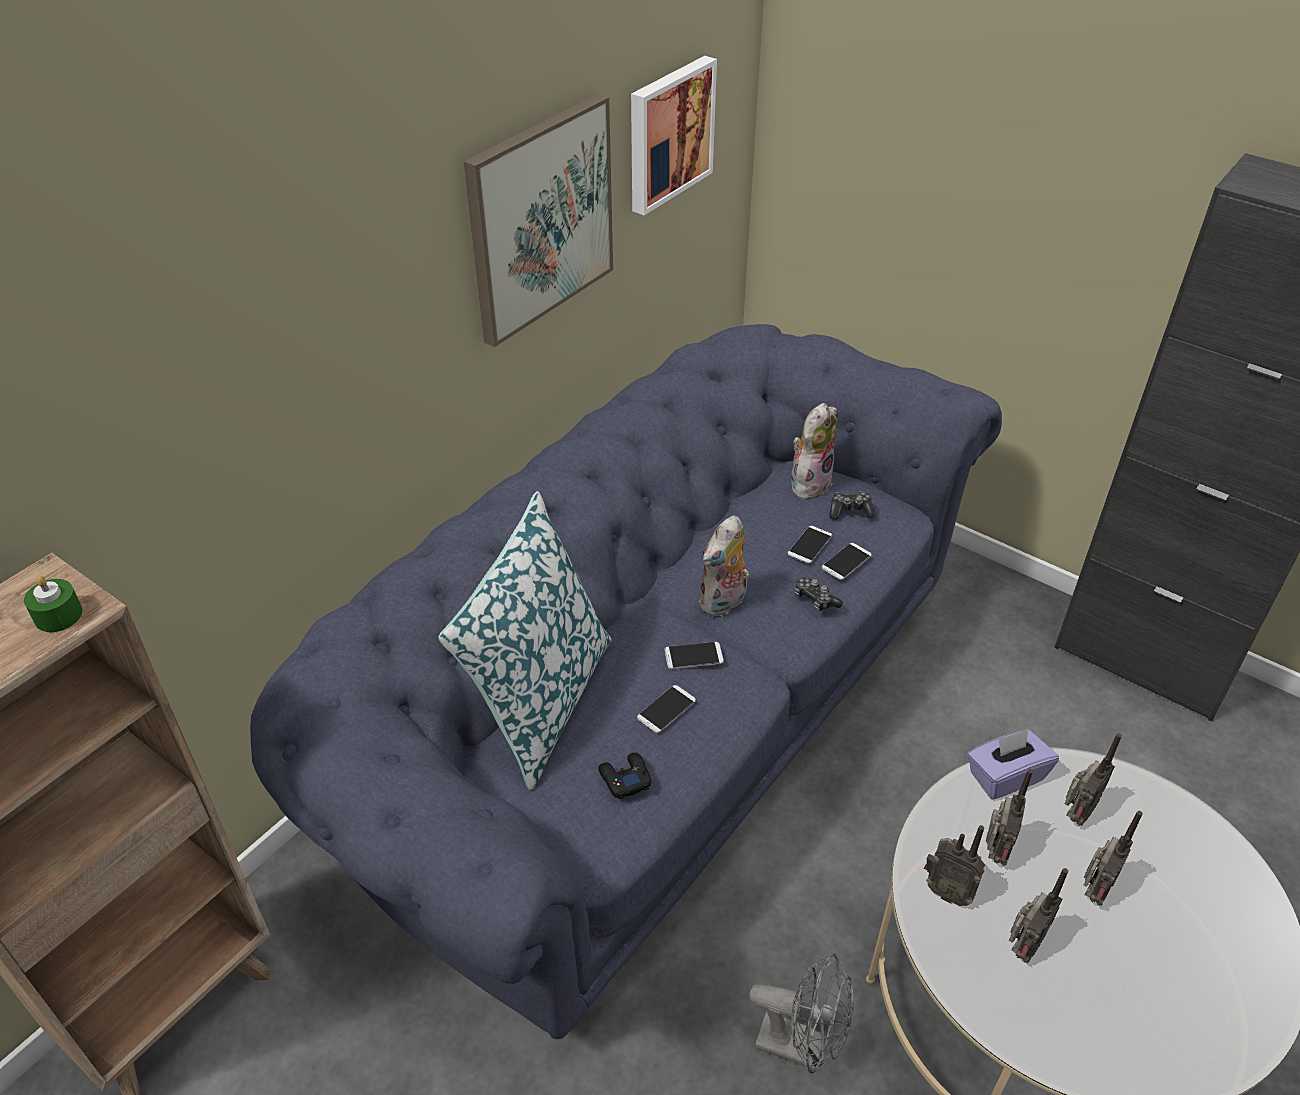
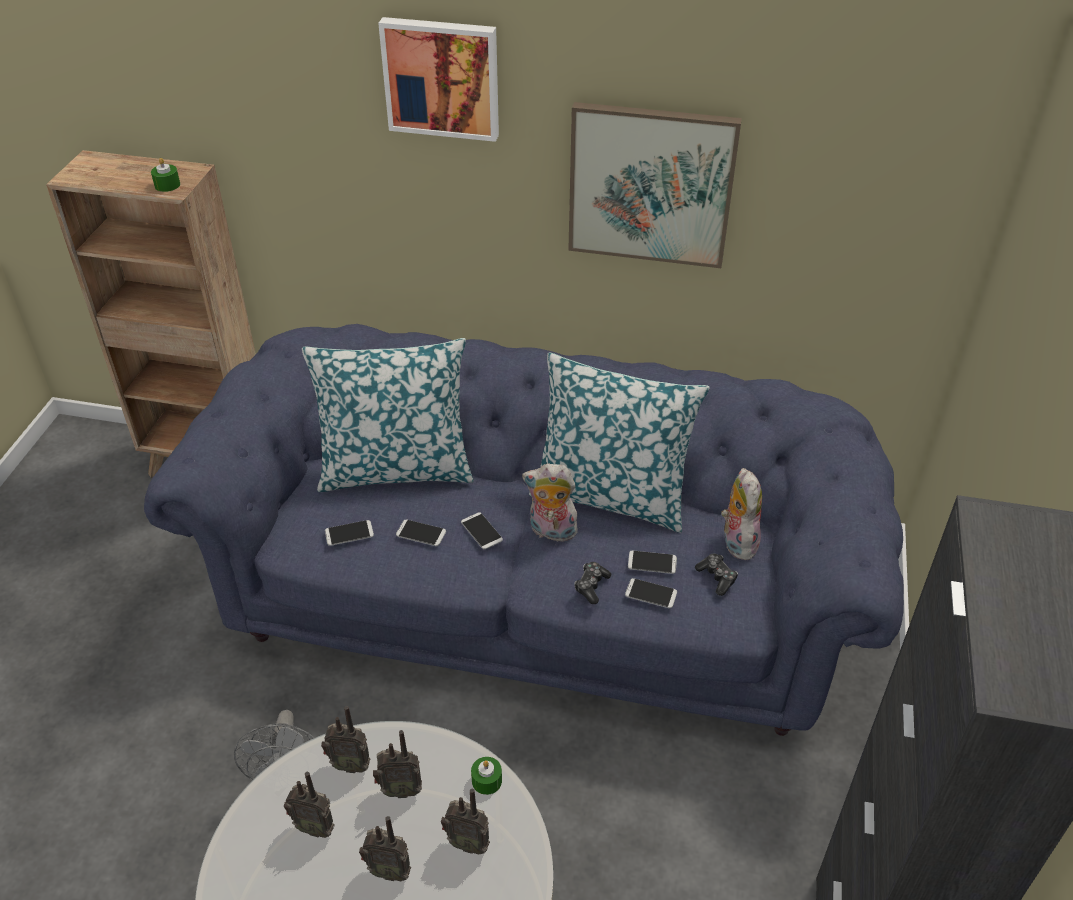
camera: 65 degrees right, 0 degrees up
black game controller [598,753,651,799] -> phone [325,520,374,546]
picture [631,56,717,215] -> picture moved to [378,17,499,142]
plush toy [791,403,838,499] -> plush toy turned 105 degrees counterclockwise [721,468,762,560]
radio [924,825,985,906] -> radio turned 90 degrees counterclockwise [321,706,371,773]
purple tissue box [967,729,1059,799] -> green candle [471,757,502,795]
none -> pillow [529,353,710,533]

